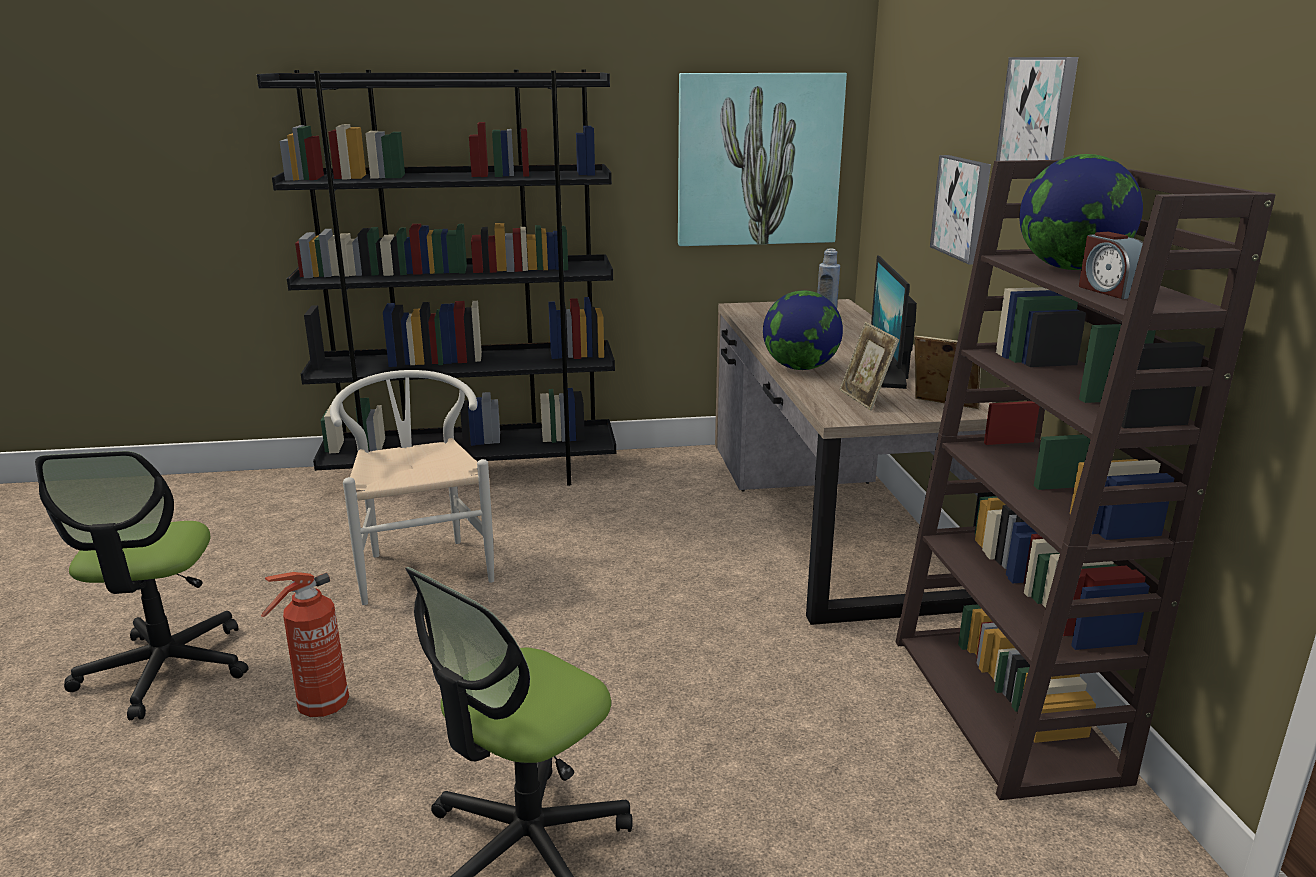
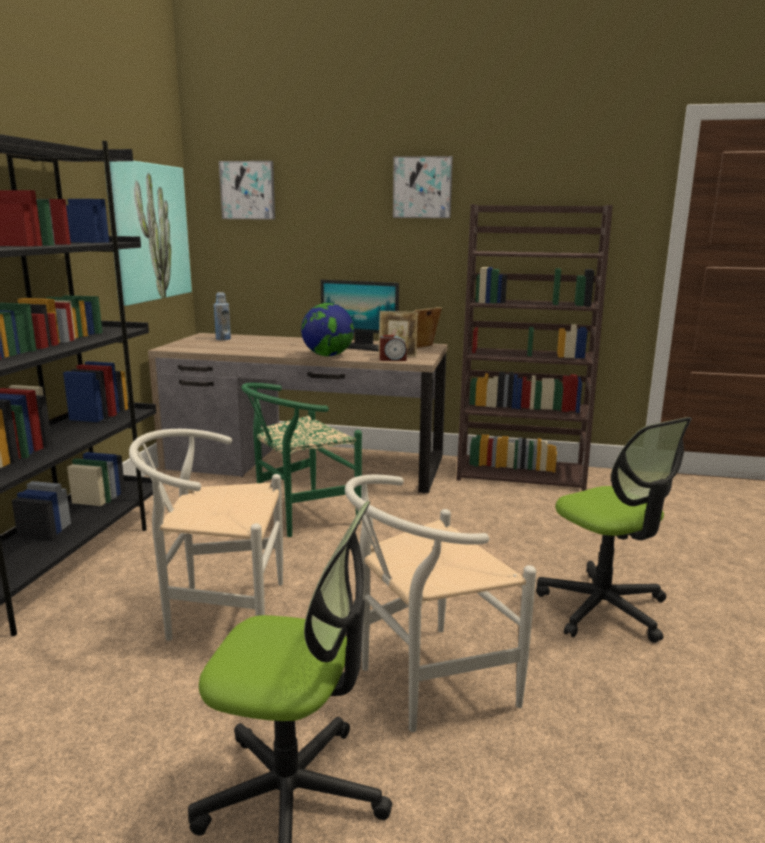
camera: 70 degrees left, 5 degrees down
fire extinguisher [261,572,349,717] -> white chair [345,475,536,732]
picture [930,155,991,265] -> picture moved to [219,161,275,220]
globe [1019,154,1143,270] -> none
alarm clock [1079,232,1143,299] -> alarm clock moved to [380,335,407,361]
none -> green chair [241,383,362,537]

